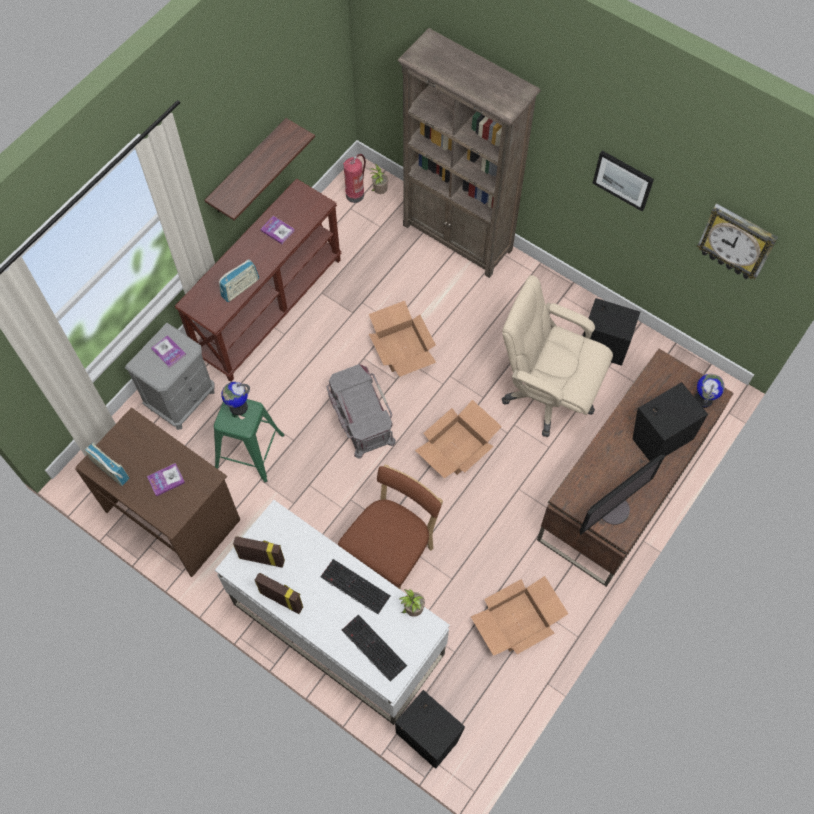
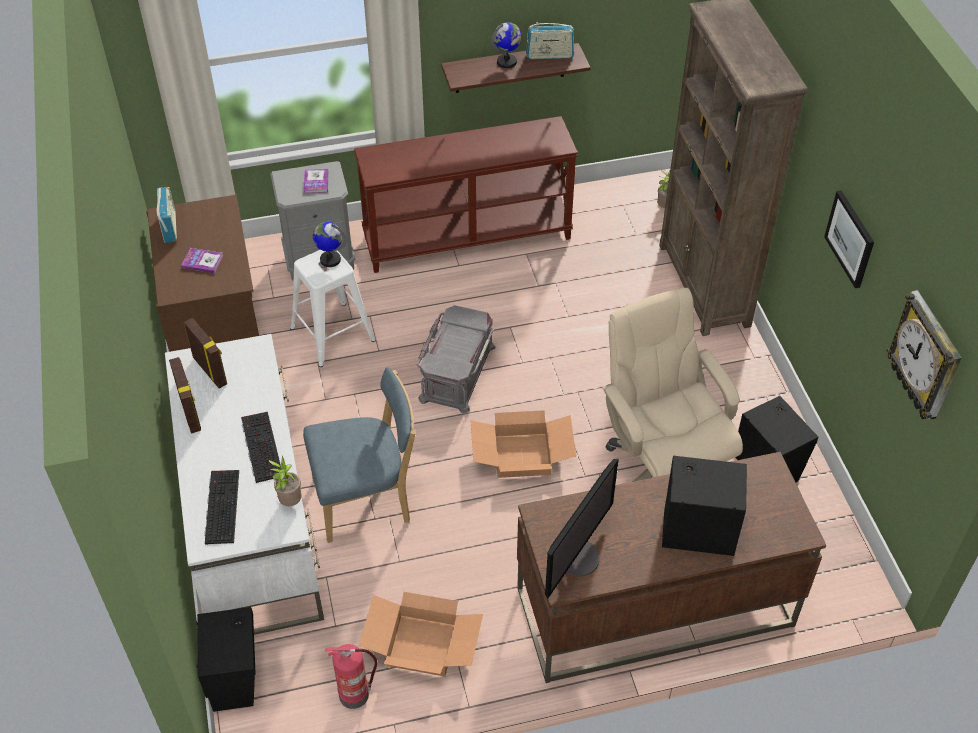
camera: 40 degrees right, 15 degrees down
green stool [214,399,284,483] -> white stool [290,250,376,367]
radio [219,259,259,302] -> radio moved to [526,22,574,60]
book [260,216,295,244] -> none
brown chair [338,464,443,590] -> blue chair [303,367,416,543]
fire extinguisher [343,154,366,203] -> fire extinguisher moved to [325,644,378,709]
cardboard box [369,301,436,377] -> none
monitor [579,455,665,535] -> monitor turned 60 degrees counterclockwise [545,459,619,598]
globe [694,374,724,408] -> globe moved to [491,22,522,68]

